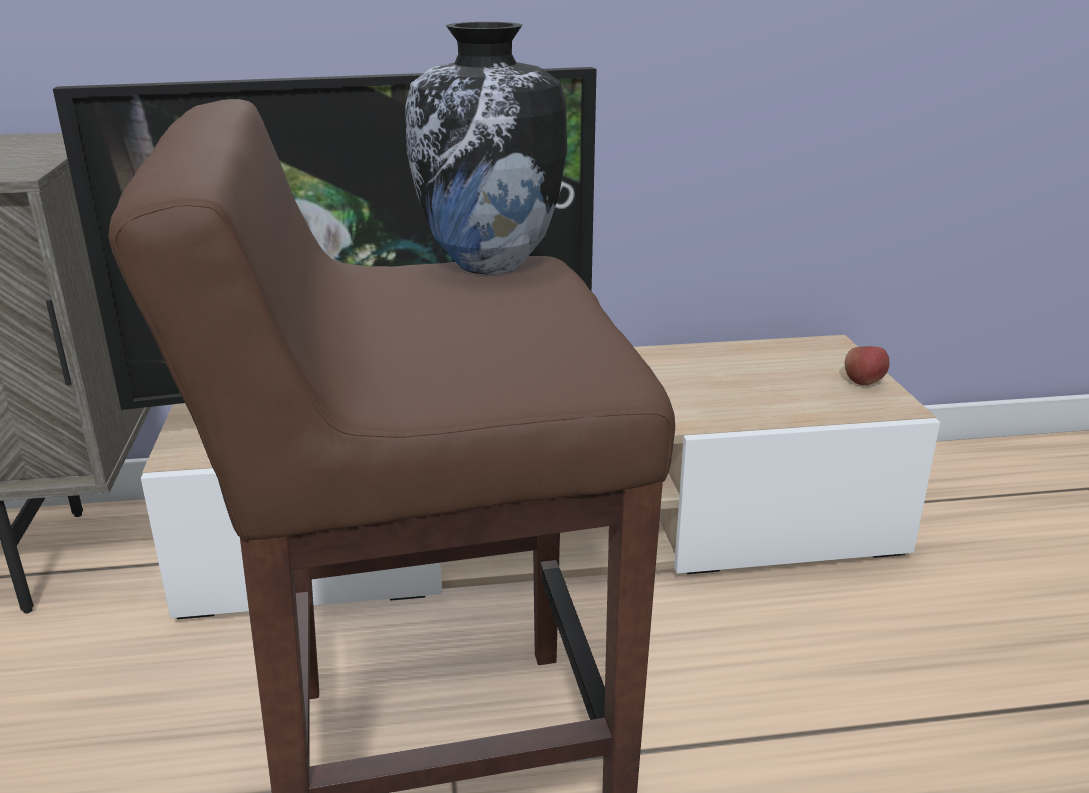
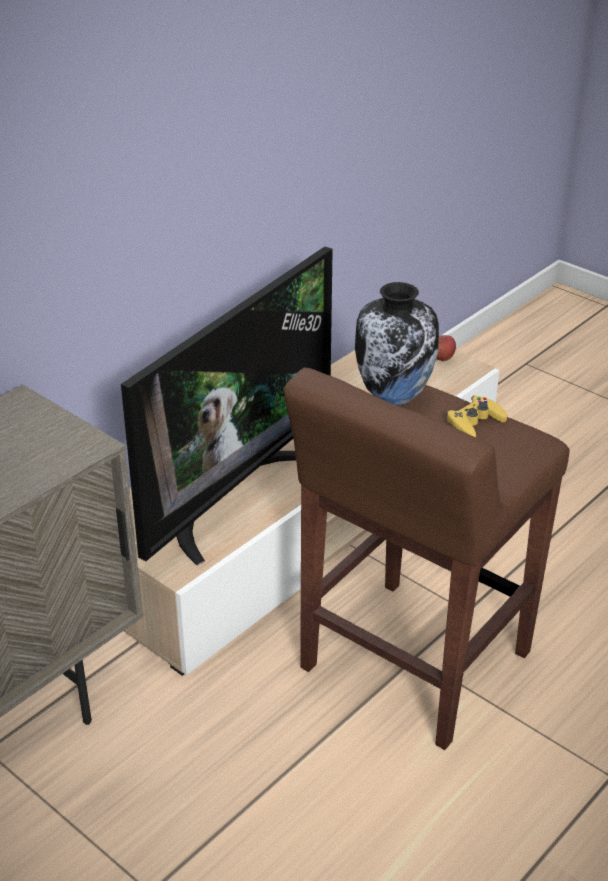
camera: 40 degrees left, 10 degrees up
none -> yellow game controller [446,396,507,438]

